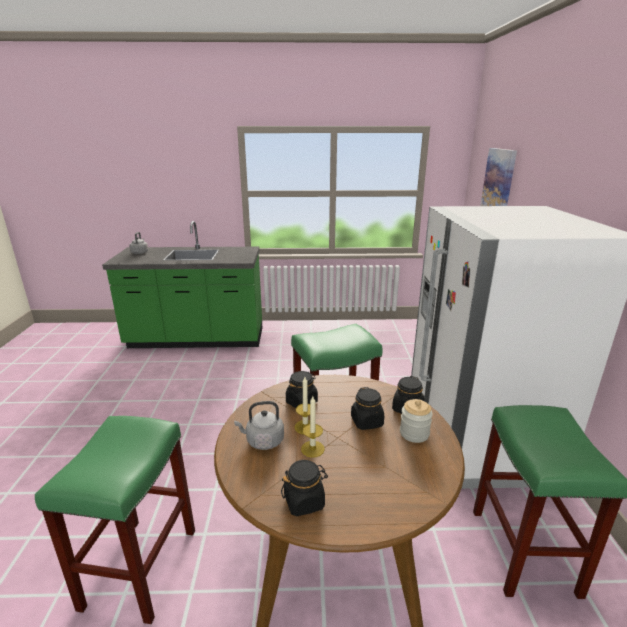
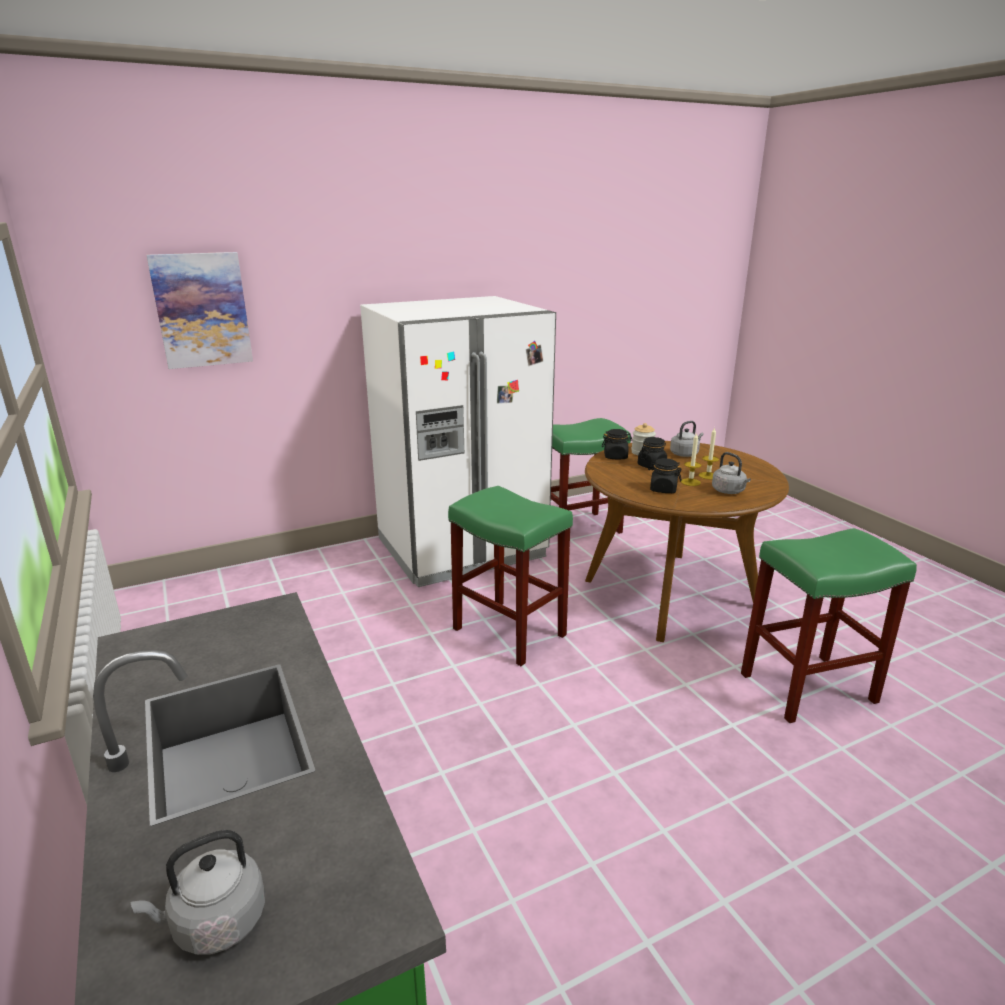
camera: 115 degrees left, 0 degrees up
black jar [281,460,328,517] -> none
none -> grey kettle [670,421,704,457]

